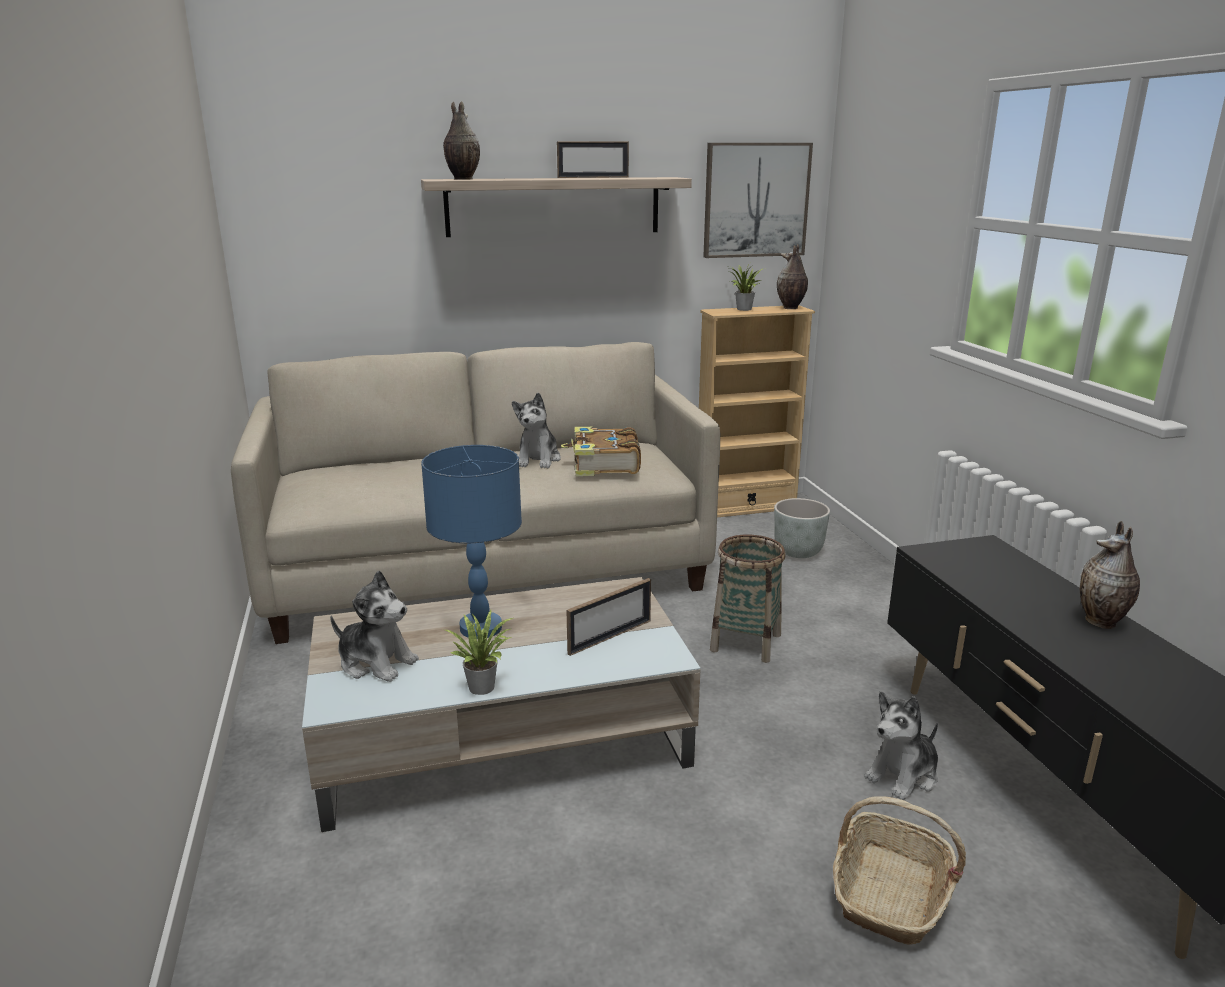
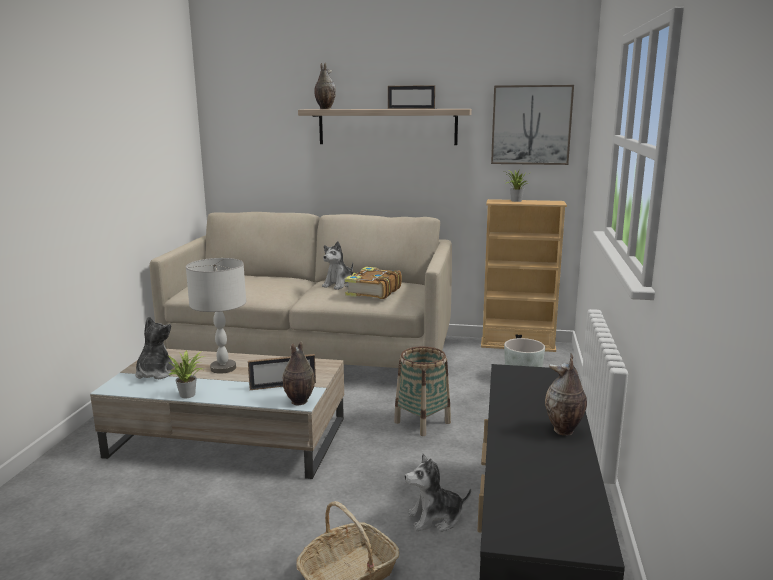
camera: 25 degrees right, 5 degrees down
plush toy [330,570,419,682] -> plush toy turned 135 degrees counterclockwise [135,316,175,379]
blue table lamp [421,445,522,639] -> grey table lamp [186,258,246,374]
vase [777,244,808,309] -> vase moved to [282,341,315,406]

